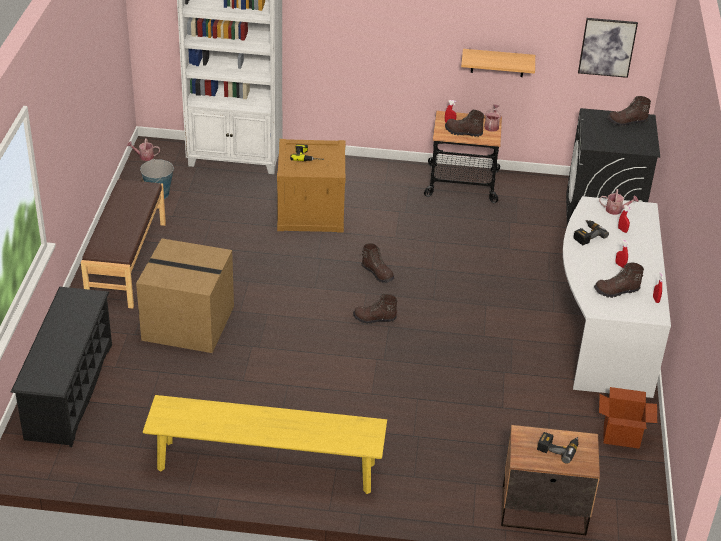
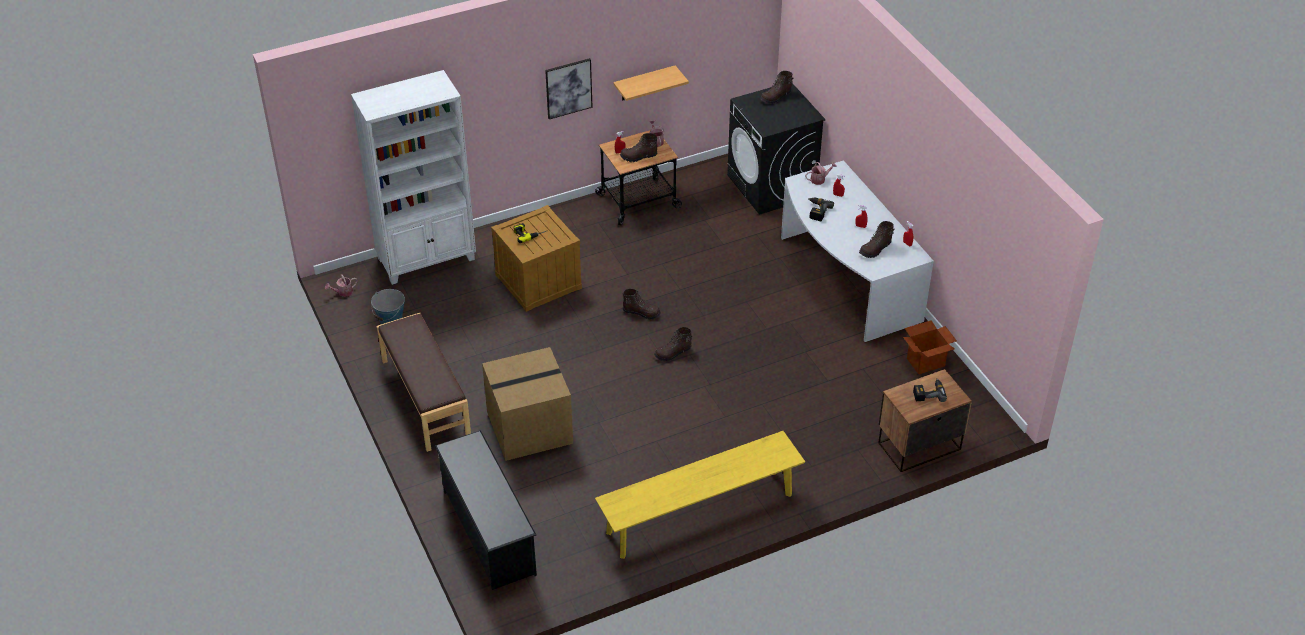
camera: 30 degrees left, 5 degrees up
picture [578,18,638,78] -> picture moved to [545,58,593,119]

